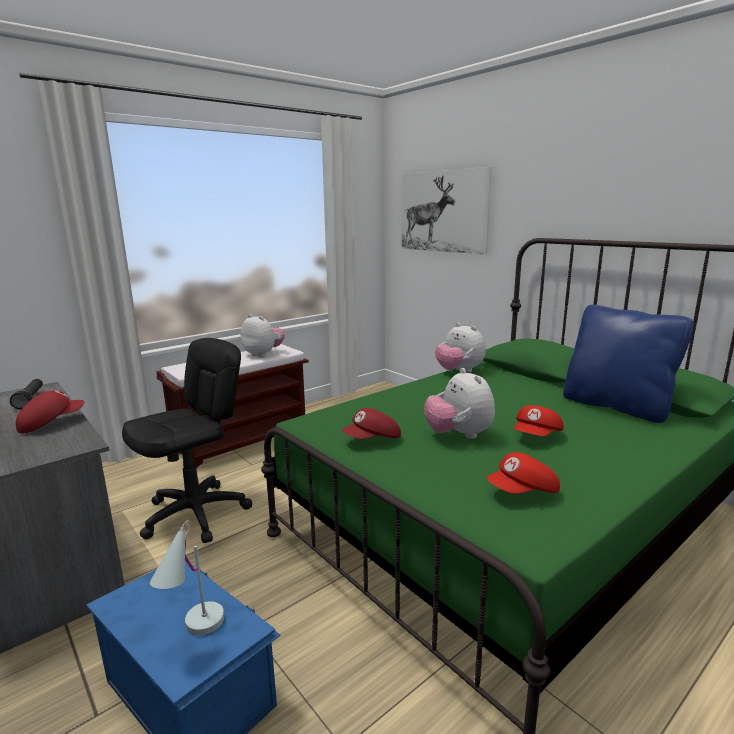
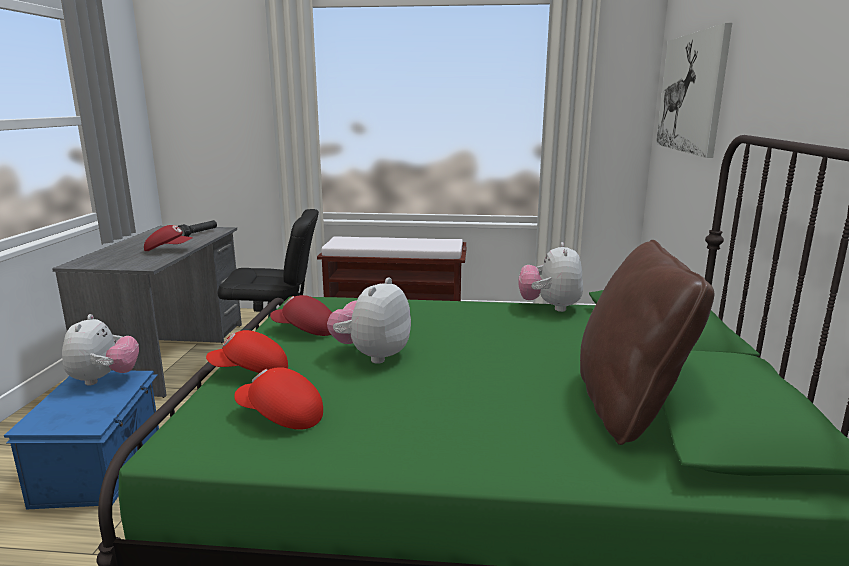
camera: 45 degrees right, 0 degrees up
white table lamp [150,520,224,636] -> none
plush toy [240,314,285,358] -> plush toy moved to [62,314,139,386]
red cap [514,405,564,436] -> red cap moved to [206,330,288,373]
blue pillow [563,305,694,423] -> brown pillow [580,240,714,445]

